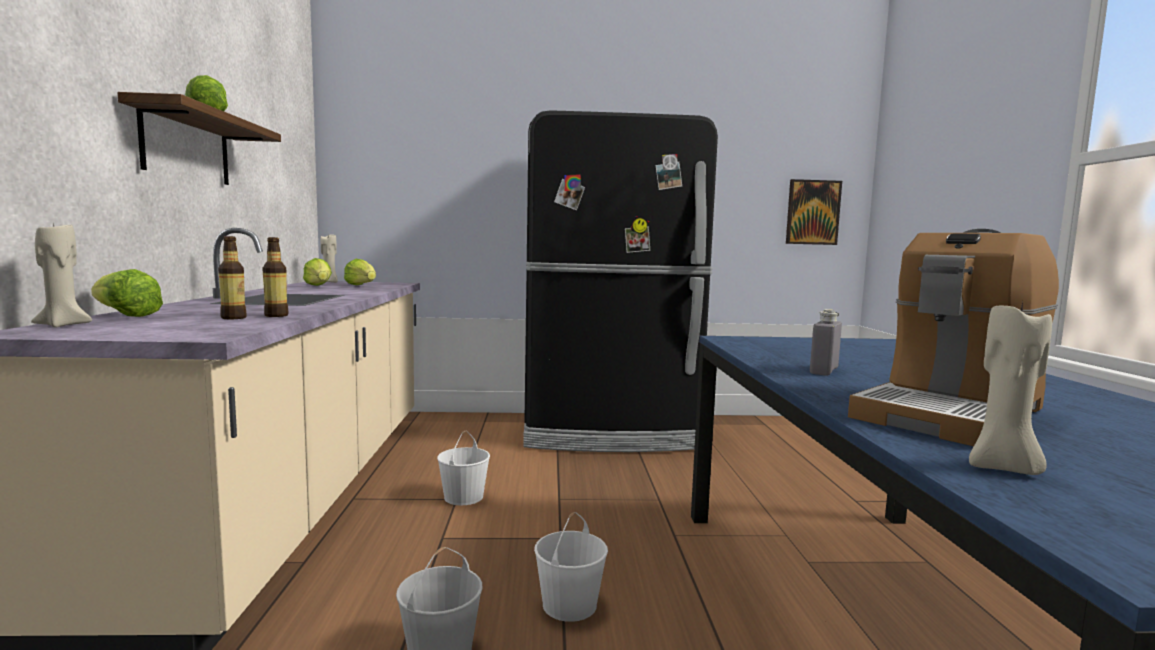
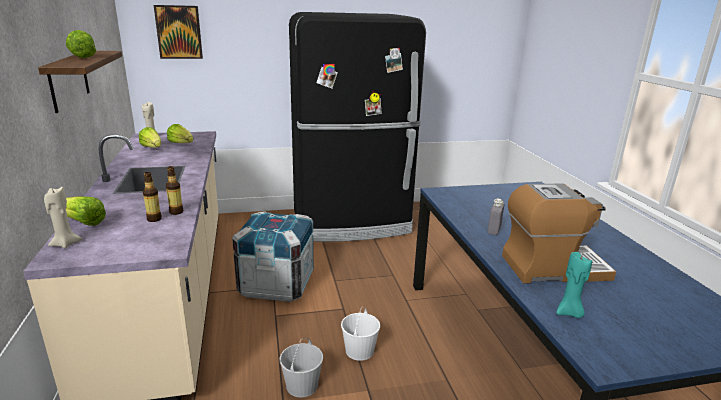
camera: 10 degrees left, 15 degrees up
white bucket [437,431,490,505] -> crate [232,211,314,302]
picture [786,179,842,245] -> picture moved to [154,5,203,59]
coffee machine [848,229,1059,446] -> coffee machine turned 135 degrees counterclockwise [502,184,616,284]
beige candle [969,301,1052,475] -> turquoise candle [556,252,592,318]

